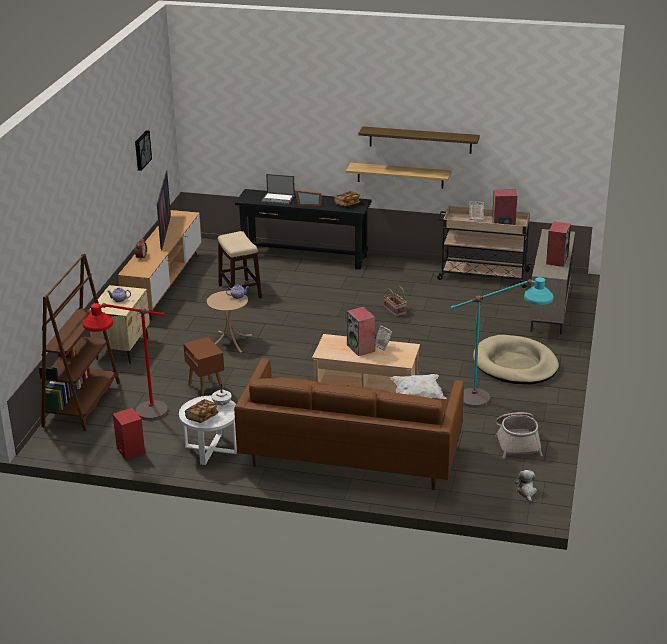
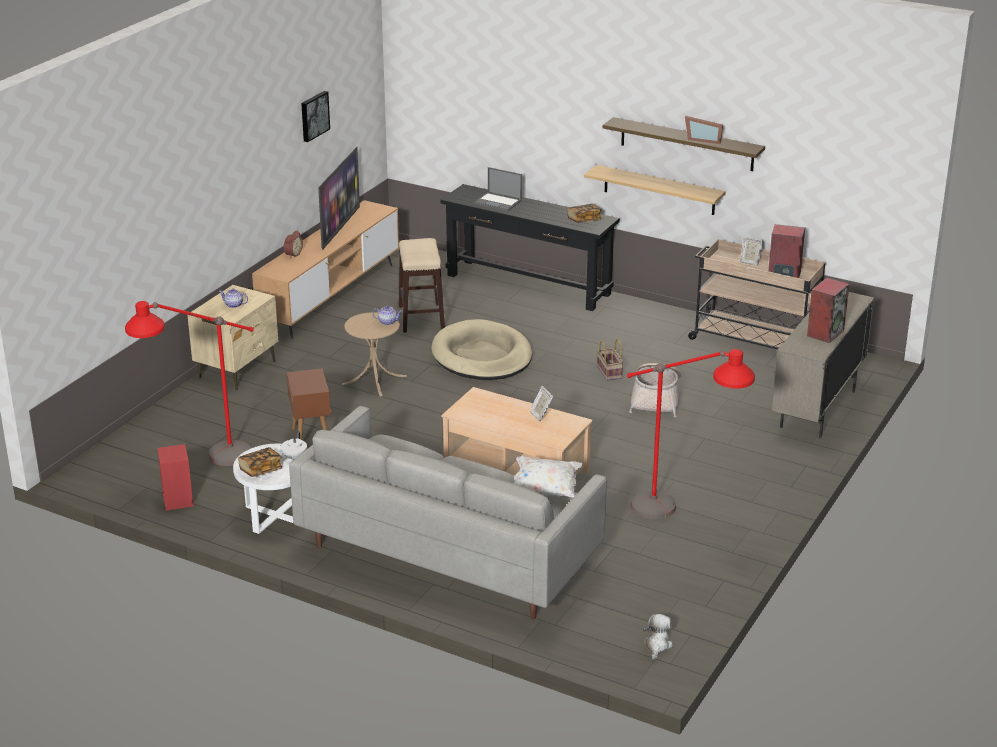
camera: 15 degrees right, 0 degrees up
brown bookcase [39,254,120,431] -> none
brown sofa [234,358,464,490] -> grey sofa [289,406,607,619]
picture frame [295,189,322,206] -> picture frame moved to [685,116,723,144]
speaker [347,307,375,356] -> none
turquoise floor lamp [451,277,553,408] -> red floor lamp [627,349,755,519]
beige dog bed [473,335,559,384] -> beige dog bed moved to [431,319,532,380]
basket [495,412,543,458] -> basket moved to [629,363,681,417]

